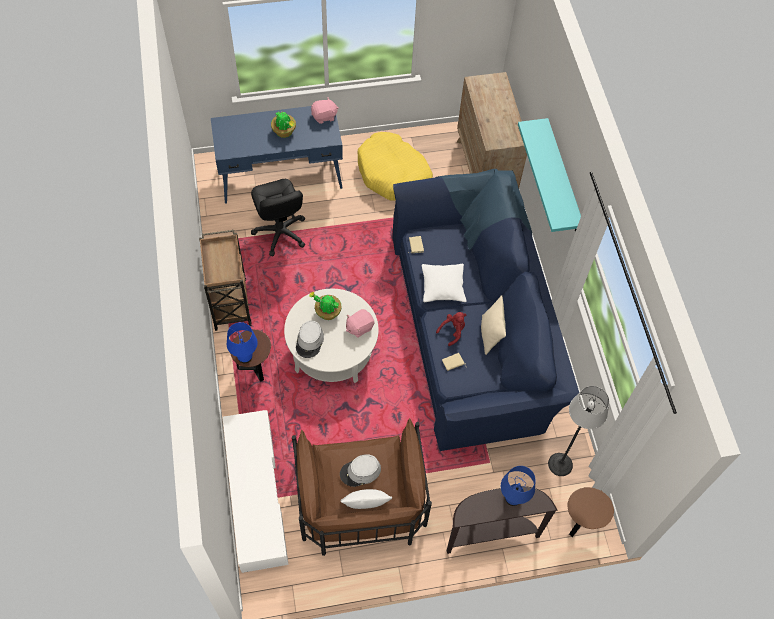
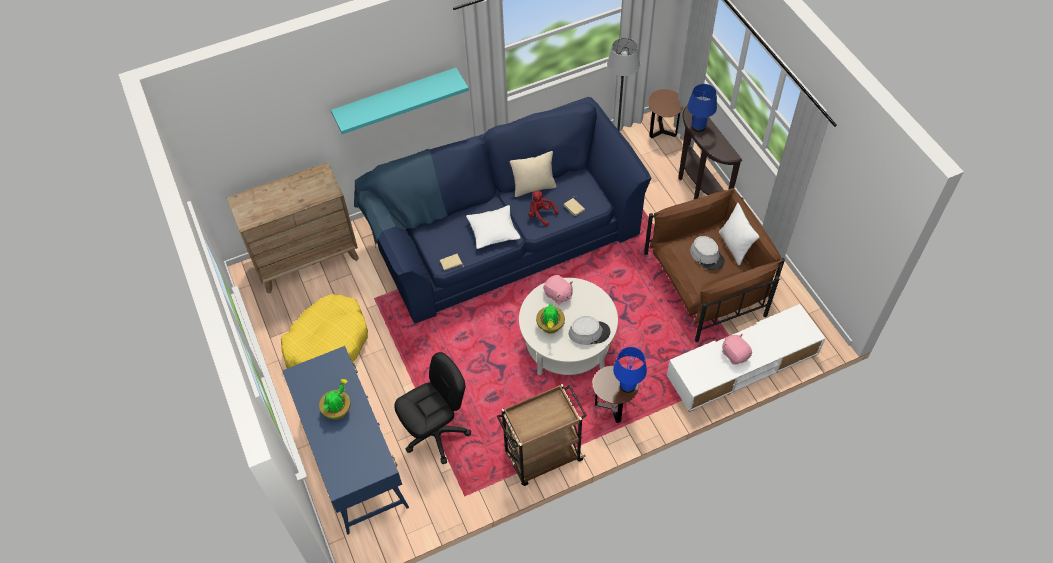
camera: 100 degrees left, 5 degrees down
pink plush toy [311,98,338,124] -> pink plush toy moved to [722,334,752,365]

